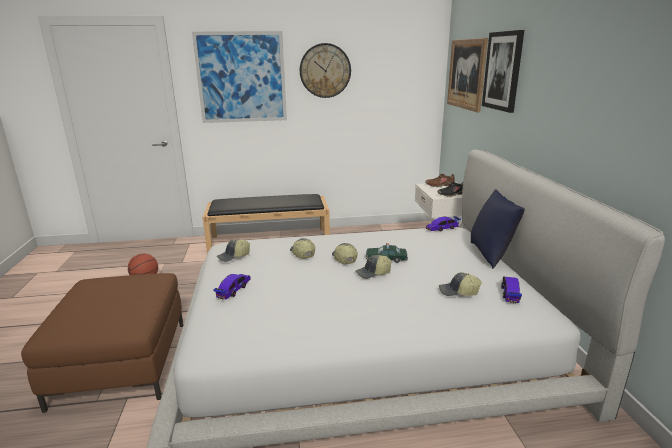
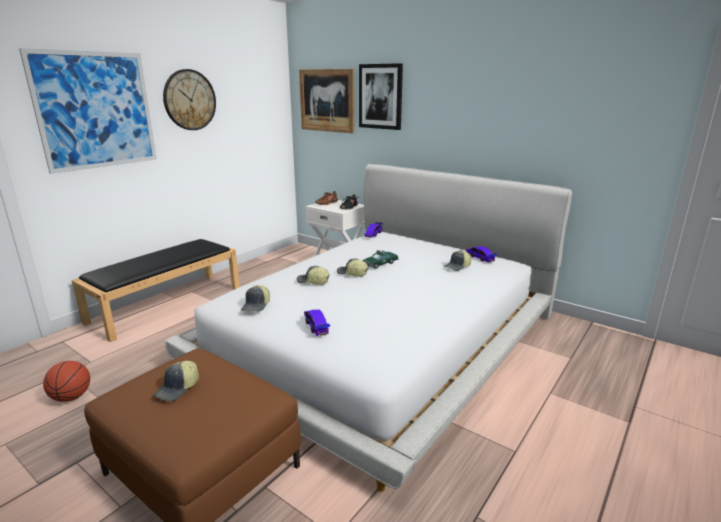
camera: 45 degrees left, 0 degrees up
cap [355,255,391,279] -> cap moved to [153,361,199,401]
blue pillow [471,189,525,269] -> none

